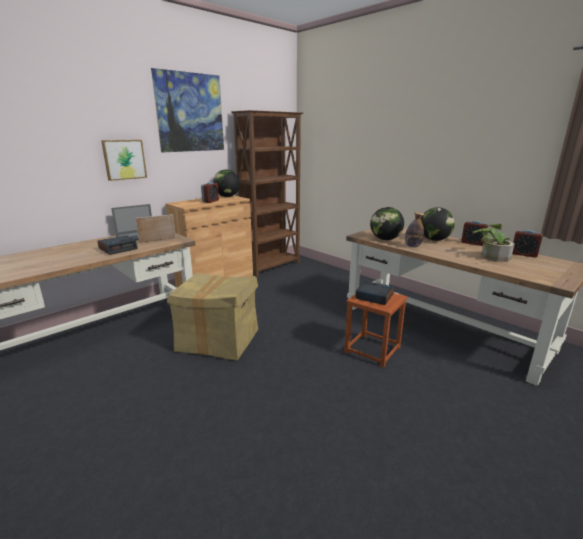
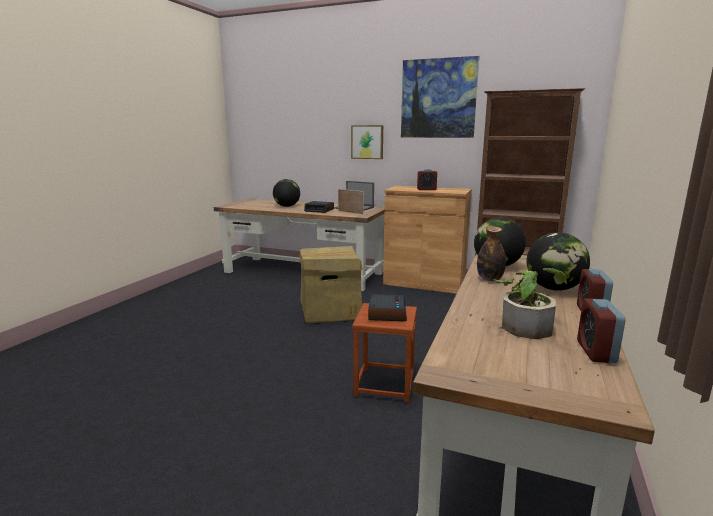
camera: 65 degrees right, 5 degrees down
globe [213,170,240,197] -> globe moved to [273,179,300,207]

